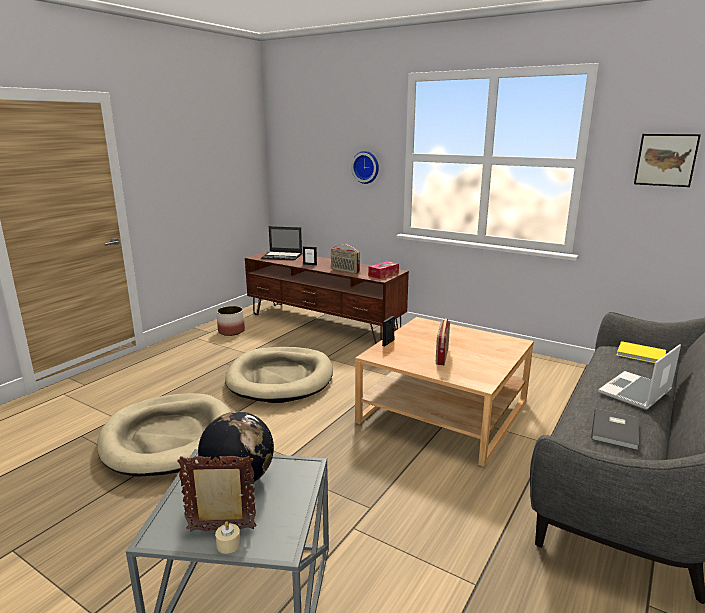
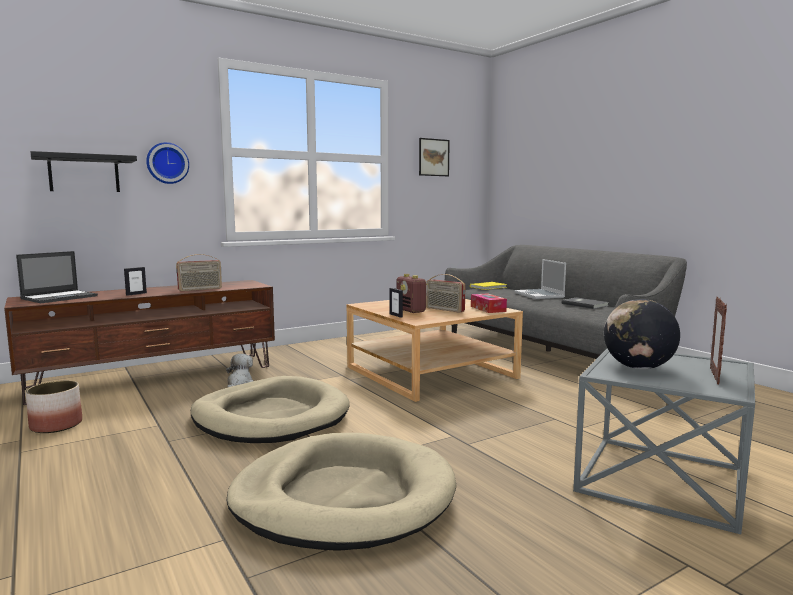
camera: 65 degrees left, 10 degrees down
beige candle [215,521,241,554] -> none
tissue box [368,261,399,279] -> tissue box moved to [471,293,507,313]
none -> black shelf [31,151,137,192]
none -> plush toy [226,354,253,387]
none -> radio [396,274,428,313]

